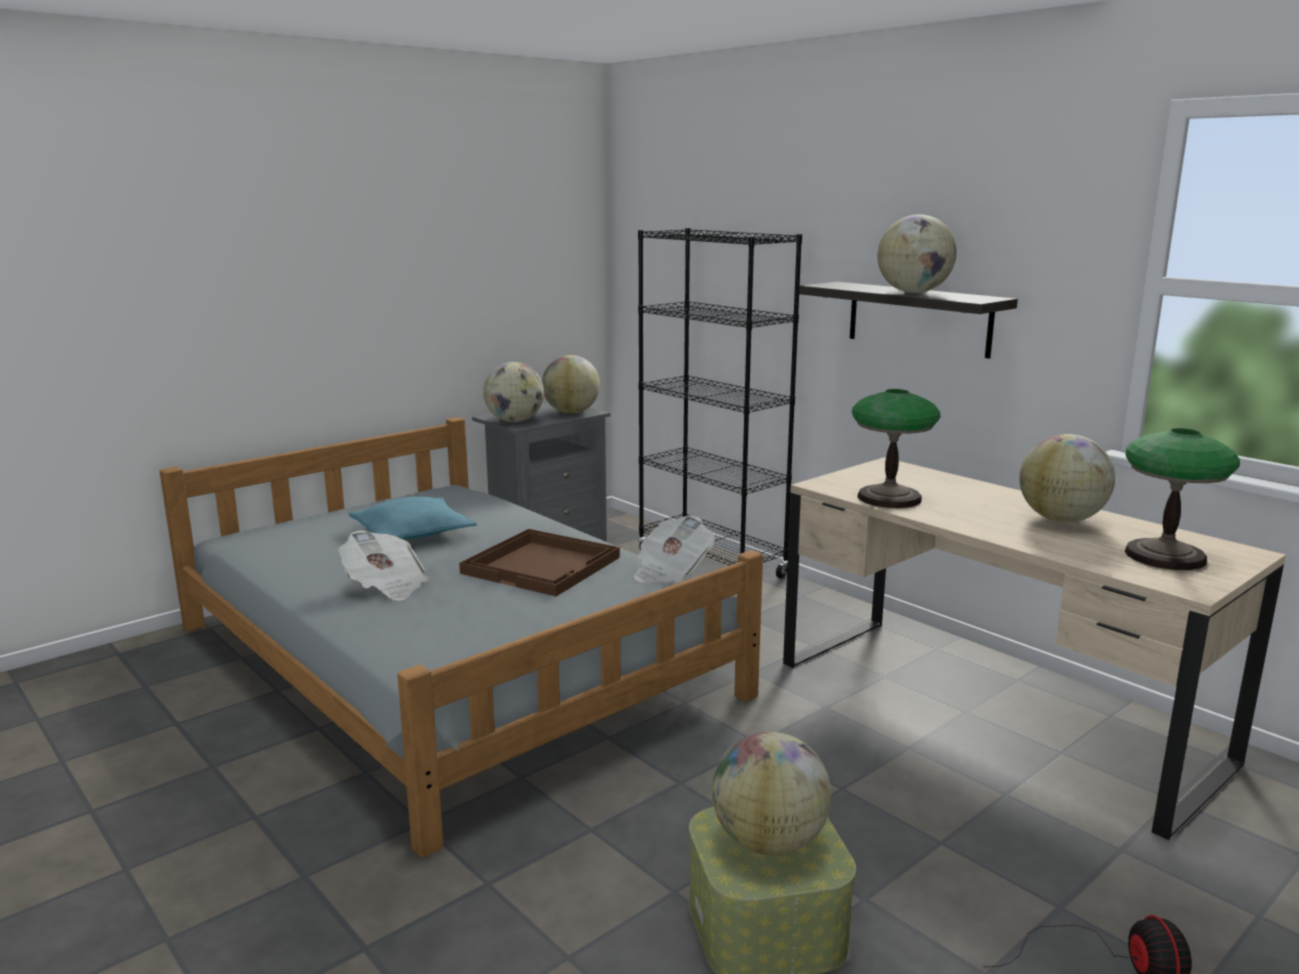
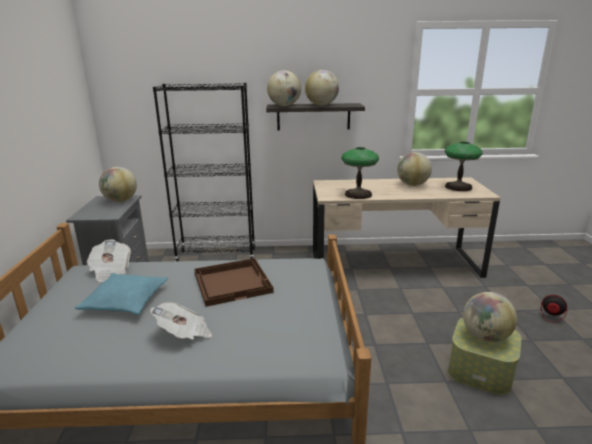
camera: 50 degrees left, 5 degrees up
globe [483,362,544,422] -> globe moved to [267,70,301,106]
newspaper [634,516,715,583] -> newspaper moved to [87,239,131,282]

